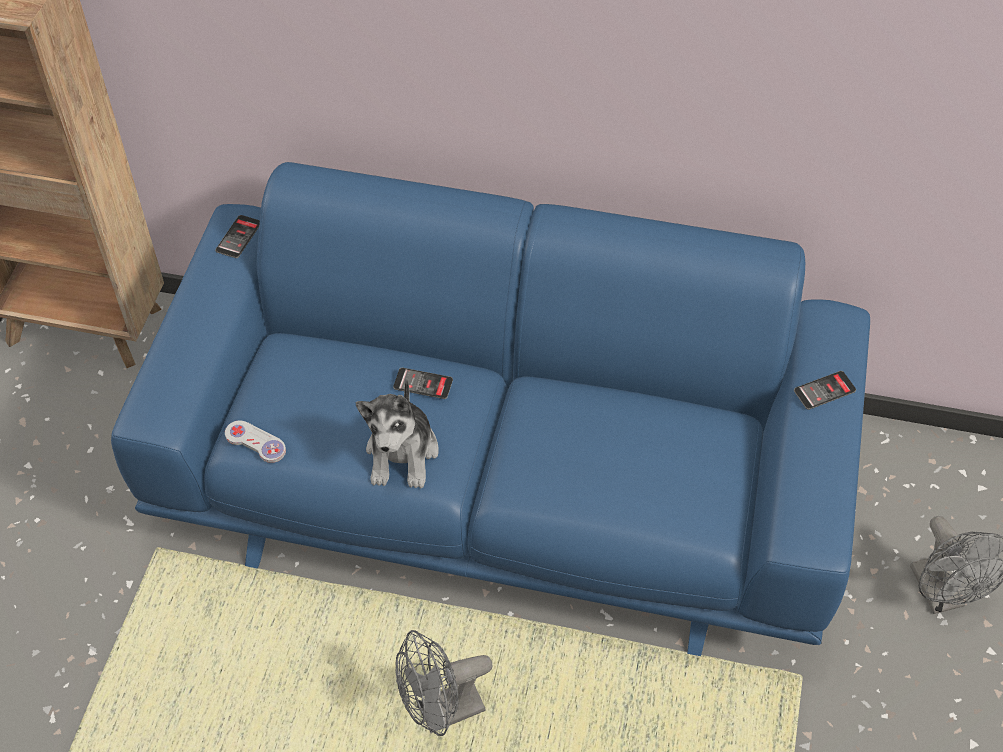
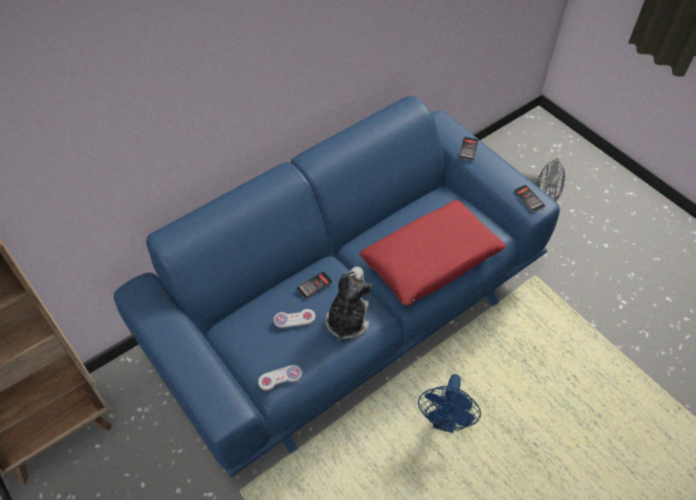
camera: 50 degrees left, 0 degrees up
phone [215,215,260,258] -> phone moved to [514,185,545,212]
plush toy [356,378,439,488] -> plush toy turned 120 degrees counterclockwise [325,266,373,341]
grey fan [396,630,492,736] -> blue fan [418,374,481,433]
none -> white game controller [273,309,316,328]
none -> red pillow [359,200,506,306]

